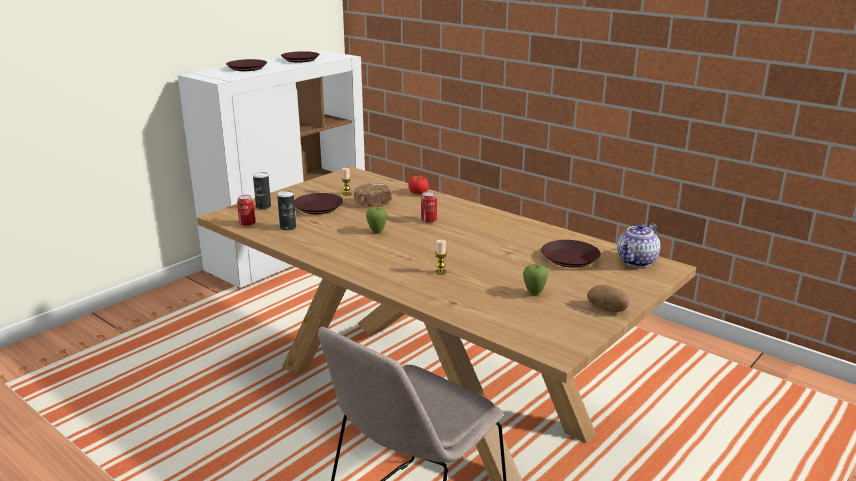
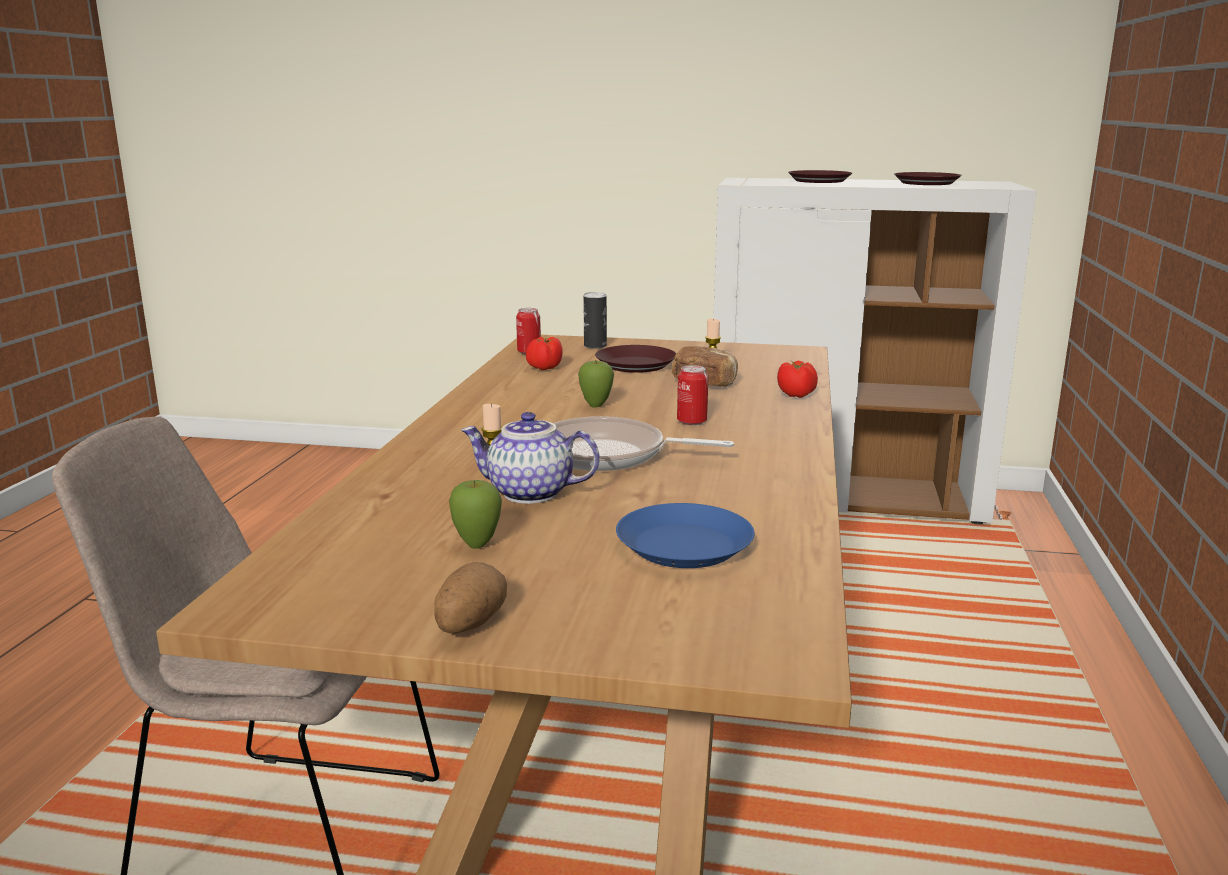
camera: 60 degrees right, 5 degrees down
can [277,191,296,231] -> tomato [526,337,563,370]
brown plate [541,240,600,268] -> blue plate [616,503,755,568]
teapot [617,223,660,267] -> teapot moved to [461,412,600,504]
none -> frying pan [554,416,734,471]

